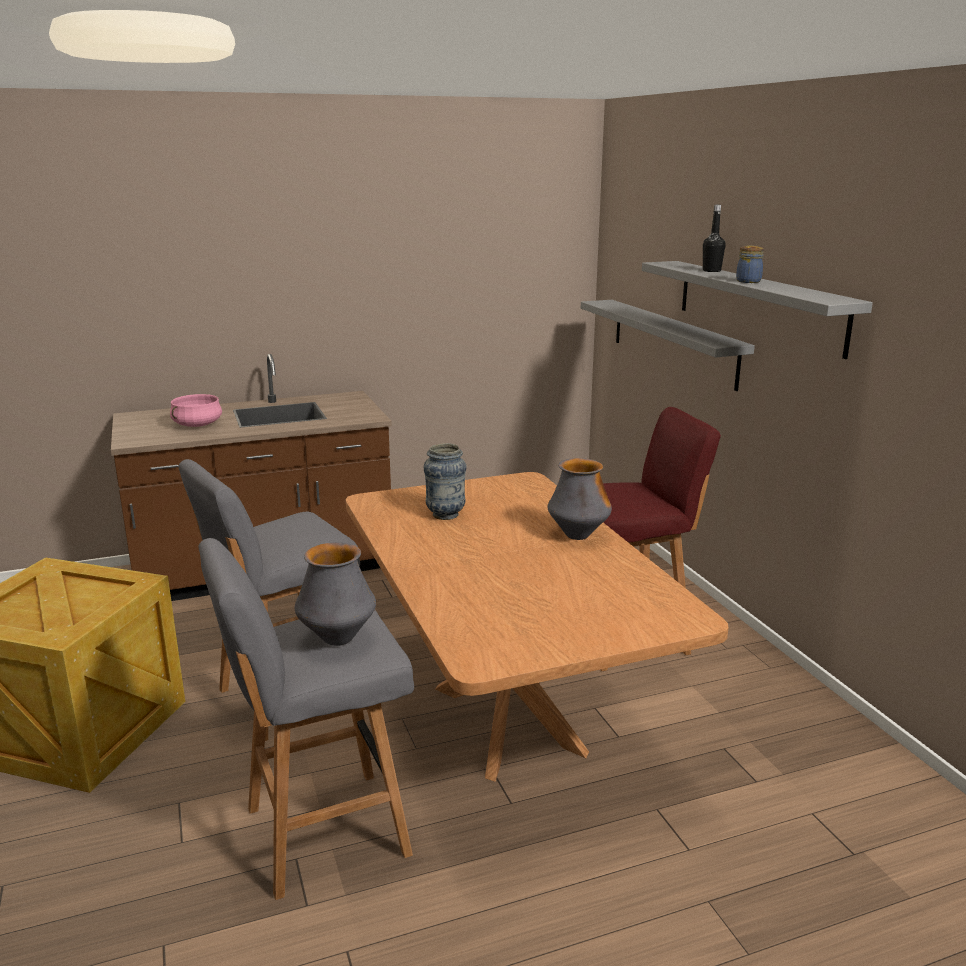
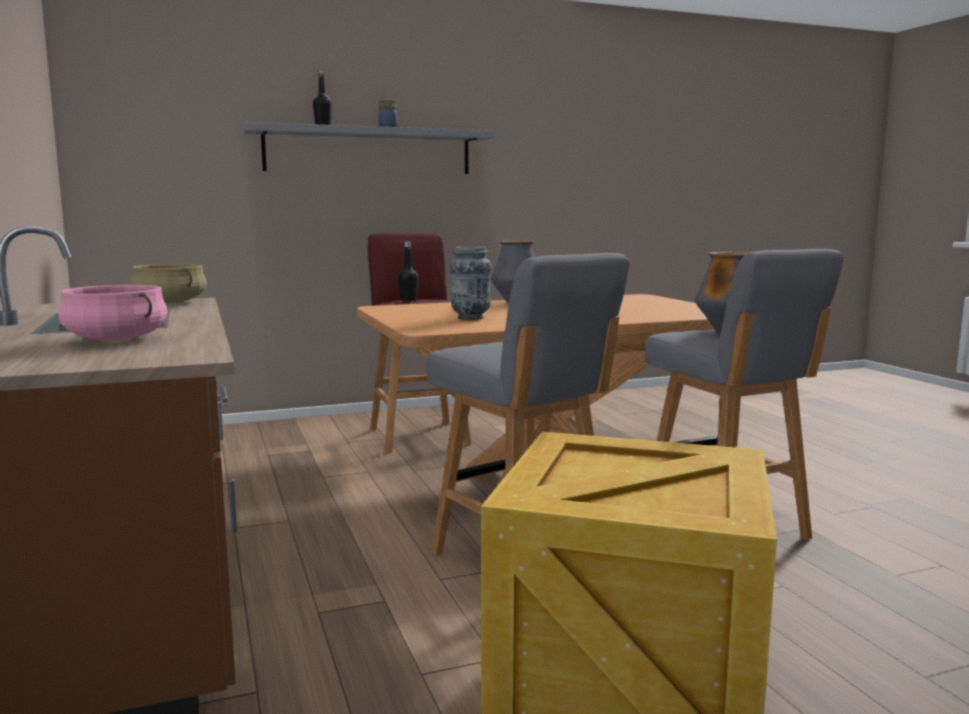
camera: 90 degrees left, 10 degrees down
grey shelf [581,300,755,391] -> none
none -> beige cooking pot [130,264,207,303]
none -> black bottle [398,241,419,301]

